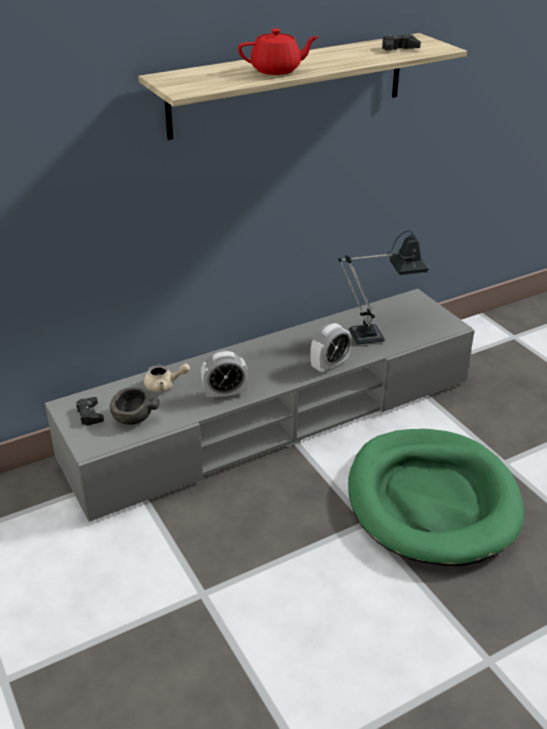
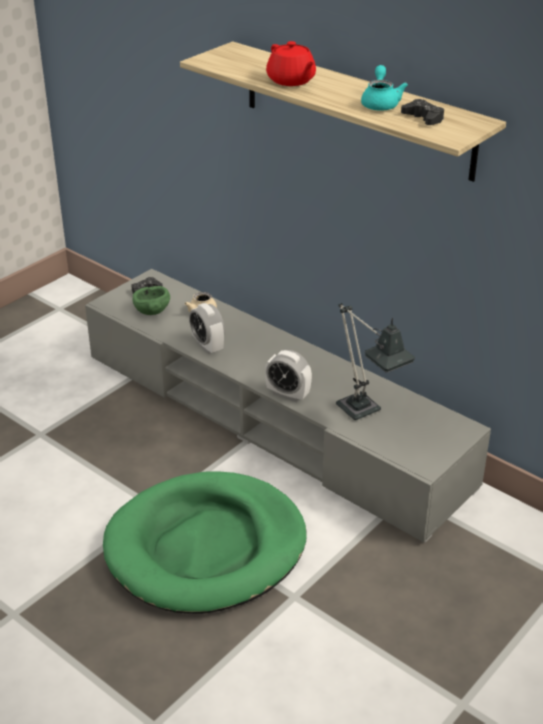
camera: 70 degrees right, 0 degrees up
grey bowl [110,387,160,425] -> green bowl [133,286,170,315]
none -> turquoise teapot [361,65,408,111]

